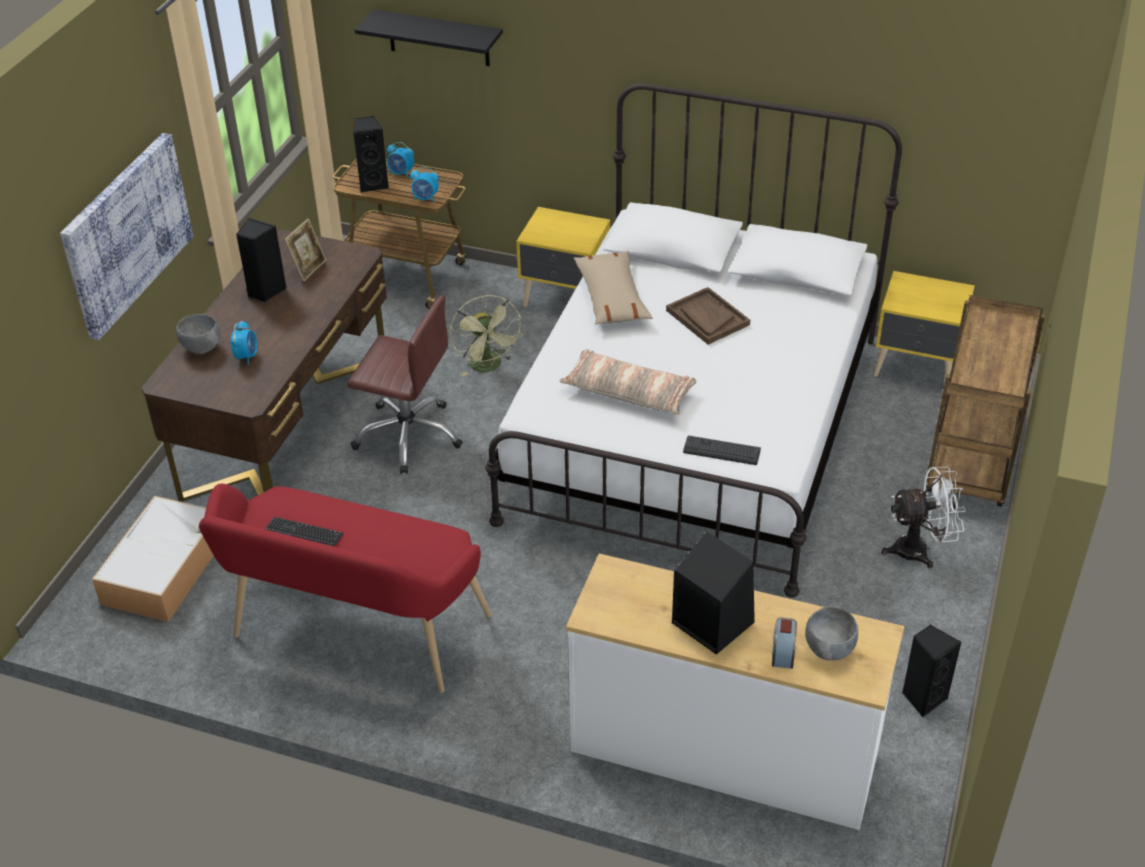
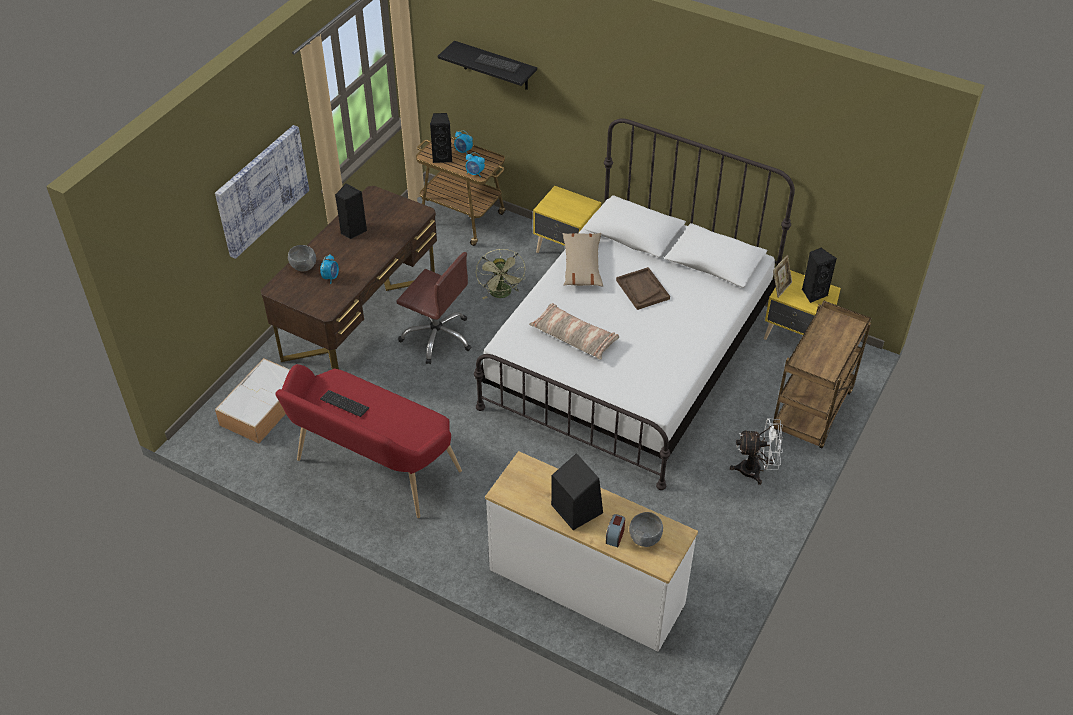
camera: 10 degrees right, 5 degrees up
picture frame [284,219,326,282] -> picture frame moved to [773,255,792,298]
keyboard [683,436,761,465] -> keyboard moved to [475,54,521,74]
black speaker [902,625,961,717] -> black speaker moved to [802,248,837,303]

